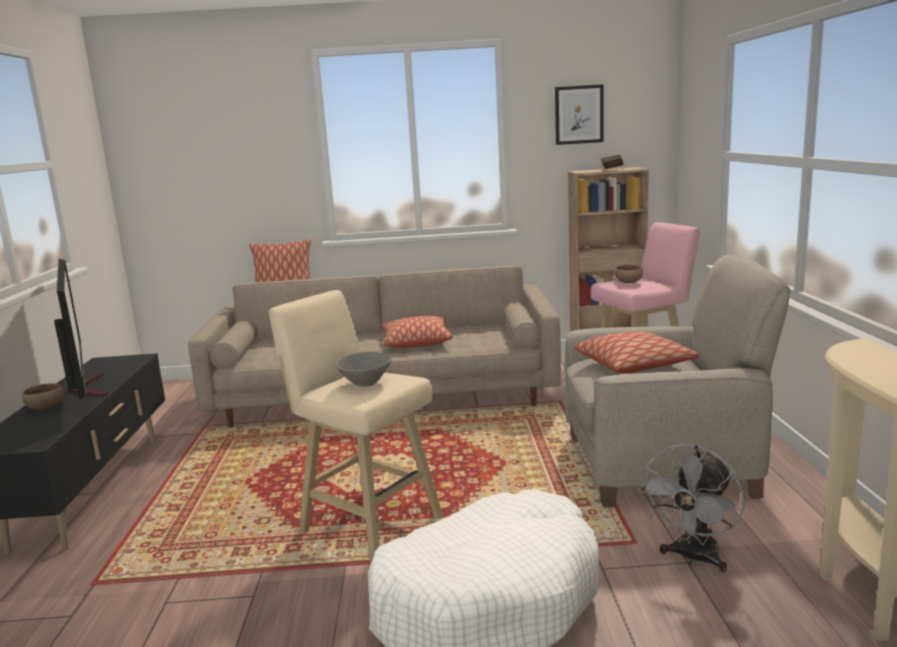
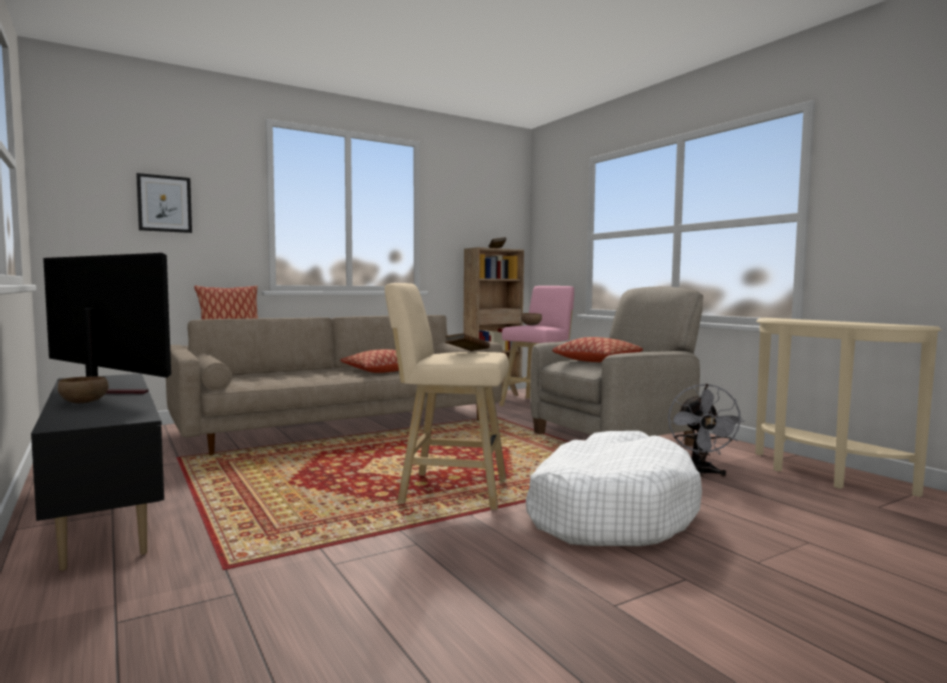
camera: 30 degrees left, 10 degrees down
grey bowl [336,352,392,387] -> brown book [445,333,490,351]
picture [555,84,604,145] -> picture moved to [136,173,192,233]

